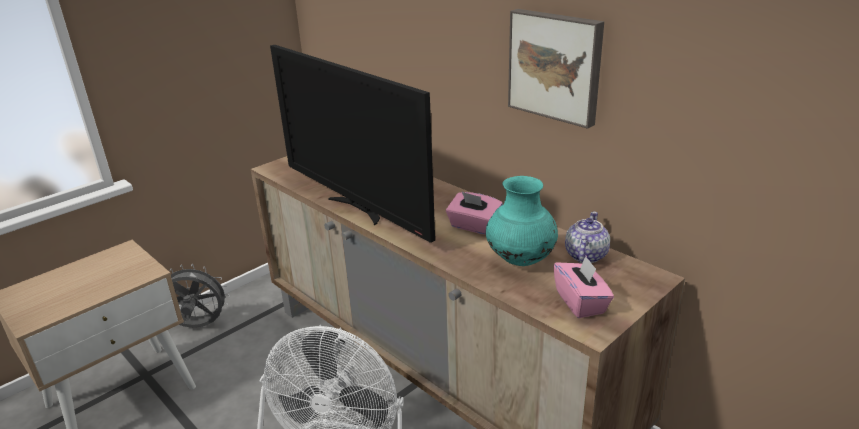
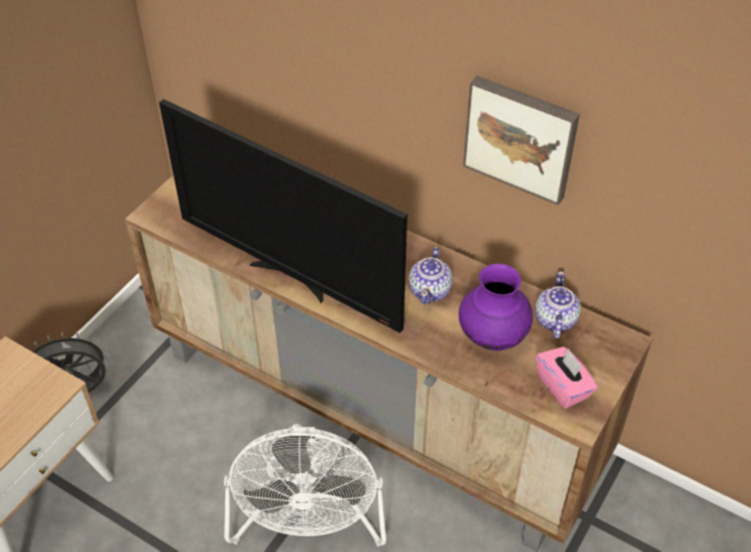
camera: 15 degrees left, 20 degrees up
pink tissue box [446,192,503,235] -> teapot [409,247,453,304]
turquoise vase [486,176,558,266] -> purple vase [459,264,533,351]

